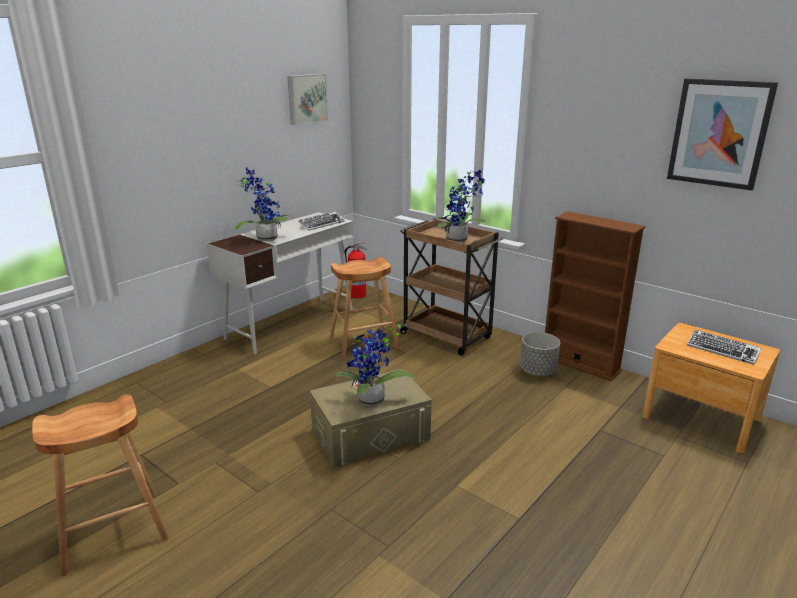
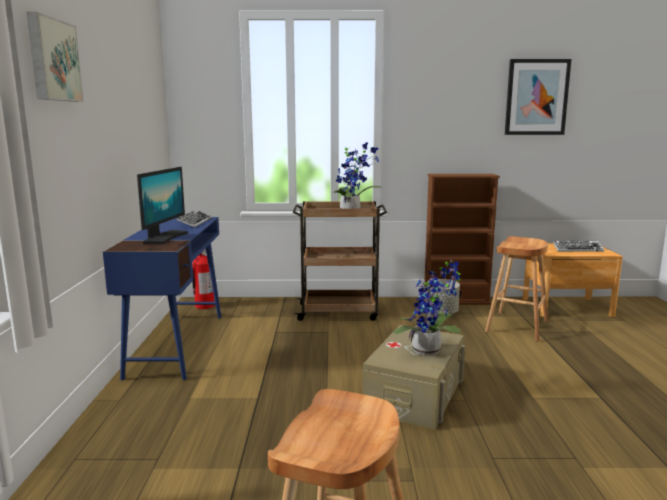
camera: 40 degrees left, 10 degrees down
white desk [207,212,354,355] -> blue desk [103,217,221,380]
potted plant [234,167,293,241] -> monitor [137,167,188,244]
picture [287,74,328,125] -> picture moved to [27,12,84,102]
brown stool [329,257,400,359] -> brown stool moved to [485,236,548,342]

